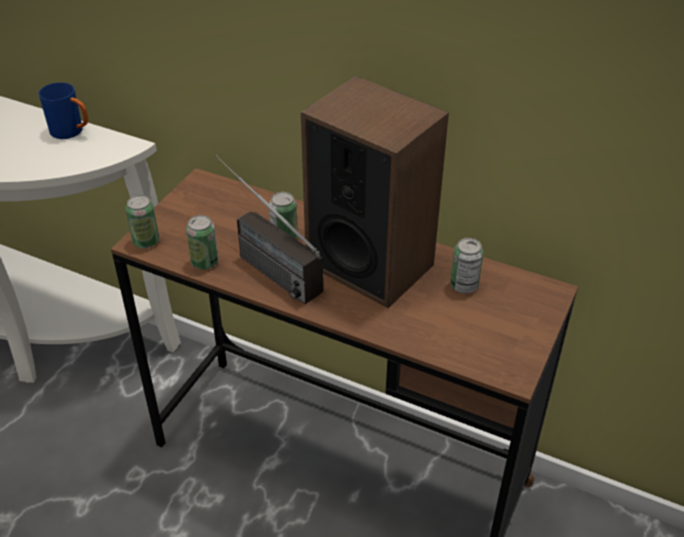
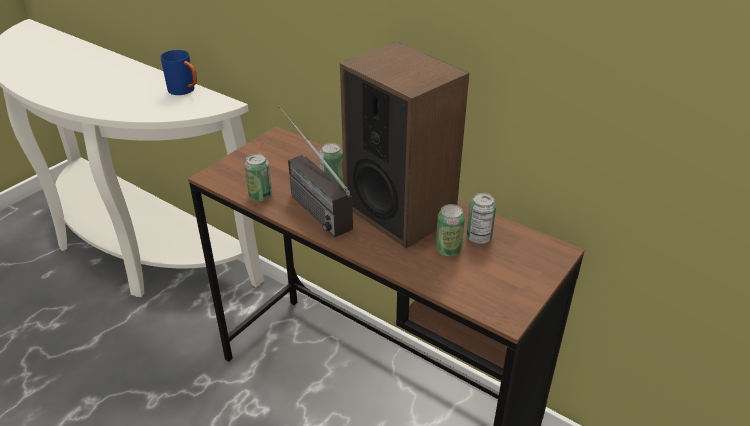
camera: 10 degrees right, 5 degrees down
can [126,195,159,248] -> can moved to [436,204,465,256]

